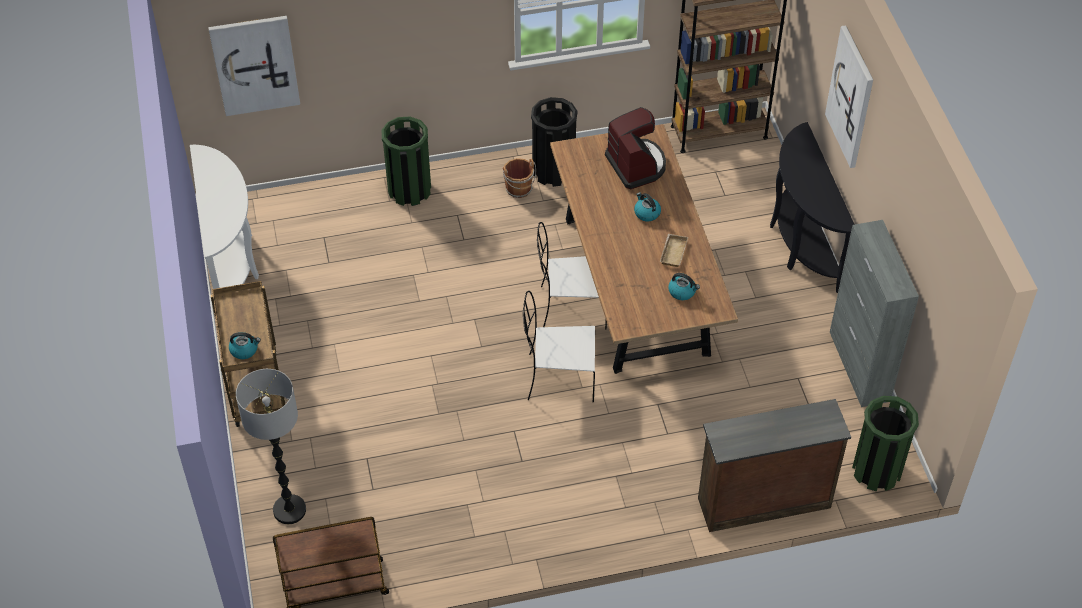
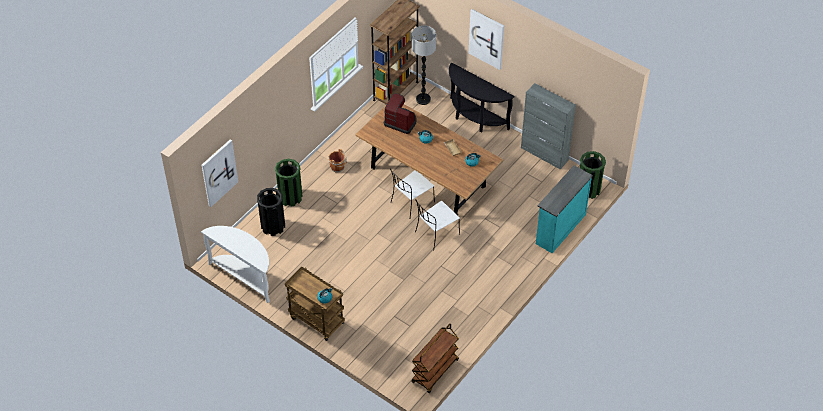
camera: 40 degrees left, 0 degrees up
floor lamp [236,369,306,524] -> floor lamp moved to [412,26,436,105]
black trash can [531,97,577,187] -> black trash can moved to [257,188,285,236]
brown dresser [698,399,851,532] -> turquoise dresser [536,165,593,253]

